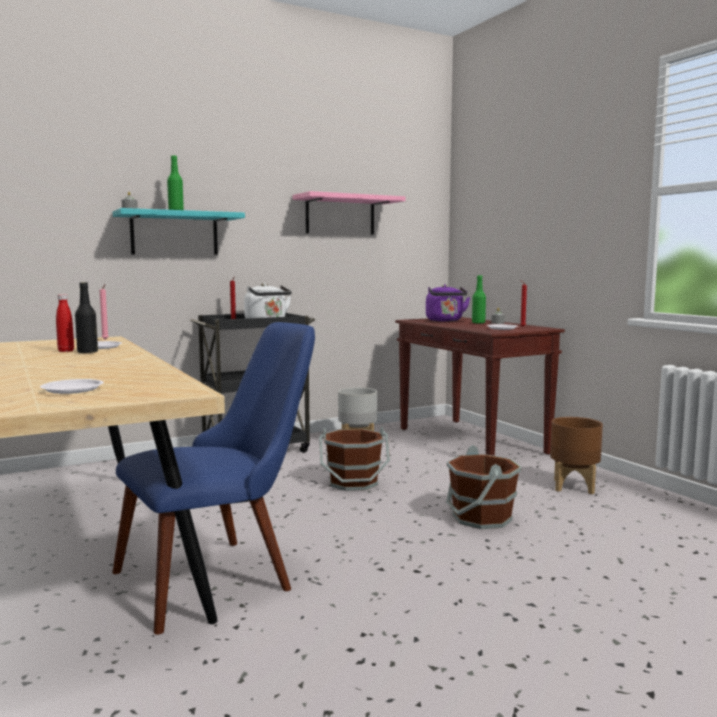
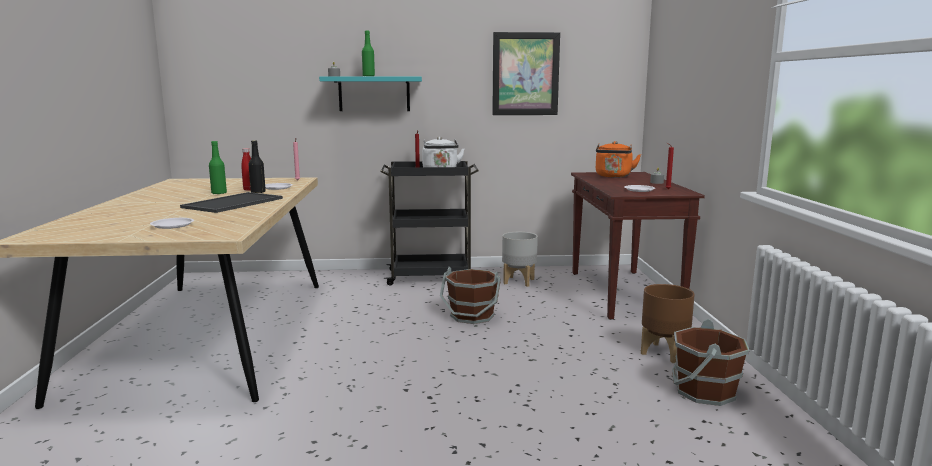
camera: 25 degrees right, 5 degrees up
blue chair [112,322,315,635] -> none
pink shelf [293,191,406,235] -> picture [492,32,560,115]
purple kettle [426,284,470,322] -> orange kettle [596,141,641,178]
brown bucket [446,445,522,529] -> brown bucket moved to [672,319,750,406]
green bottle [472,275,486,323] -> green bottle moved to [209,141,227,195]
none -> tray [180,192,283,213]

